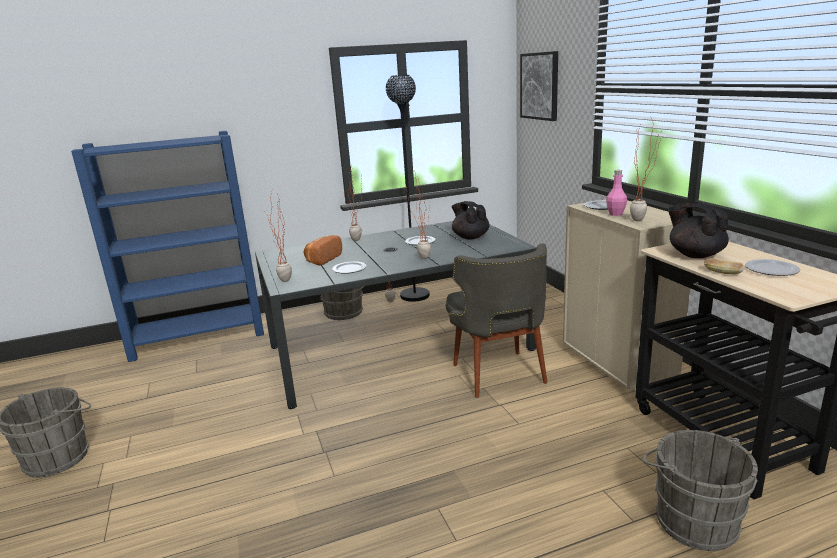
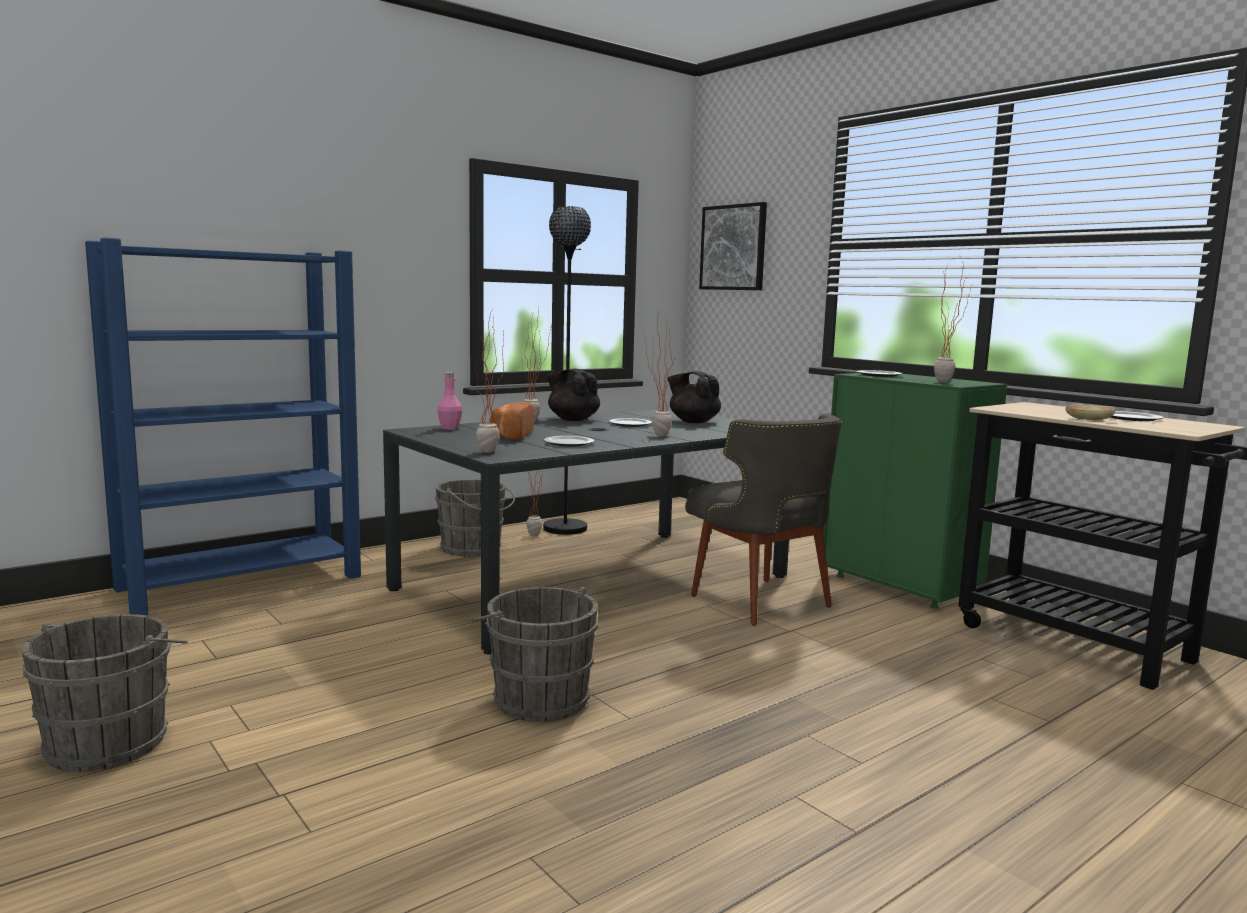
camera: 20 degrees left, 10 degrees down
beige cabinet [563,199,690,391] -> green cabinet [823,373,1008,609]
pink bottle [606,170,627,216] -> pink bottle moved to [437,372,462,430]
grey bucket [643,430,758,551] -> grey bucket moved to [472,587,599,722]
black teapot [668,203,729,258] -> black teapot moved to [546,369,600,421]

